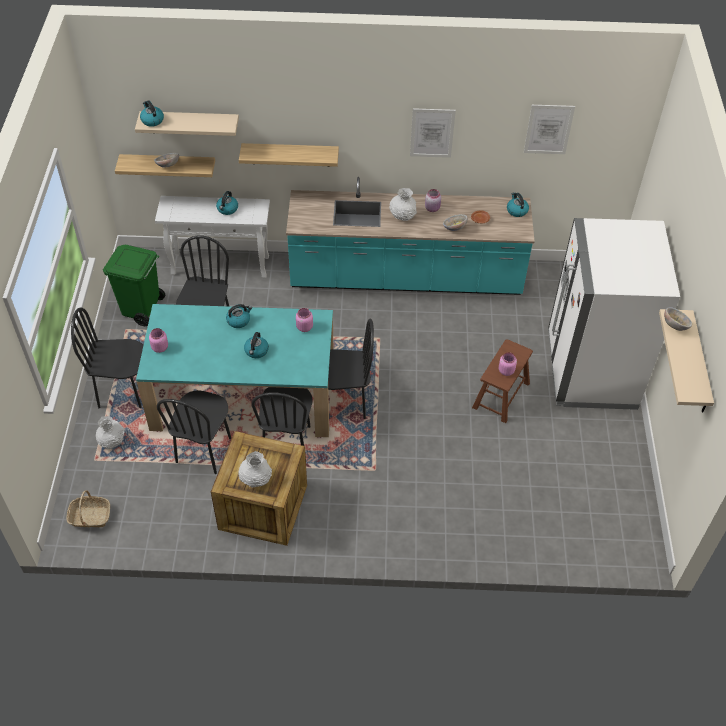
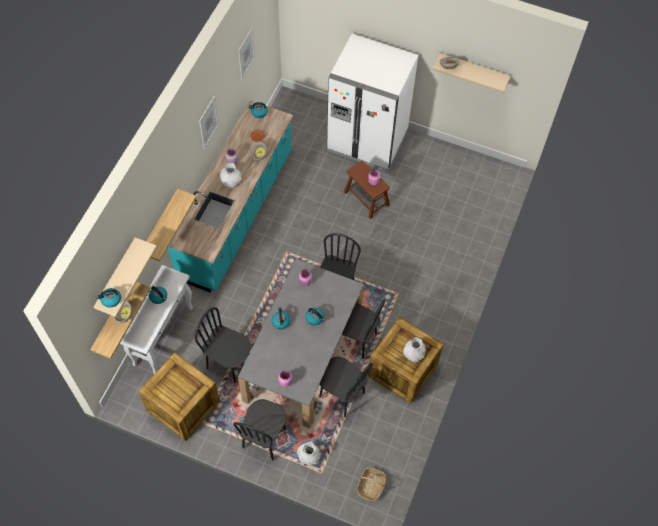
camera: 70 degrees left, 10 degrees up
green trash can [103,245,165,326] -> crate [138,352,220,441]
turquoise dining table [136,304,333,437] -> grey dining table [238,259,364,428]

